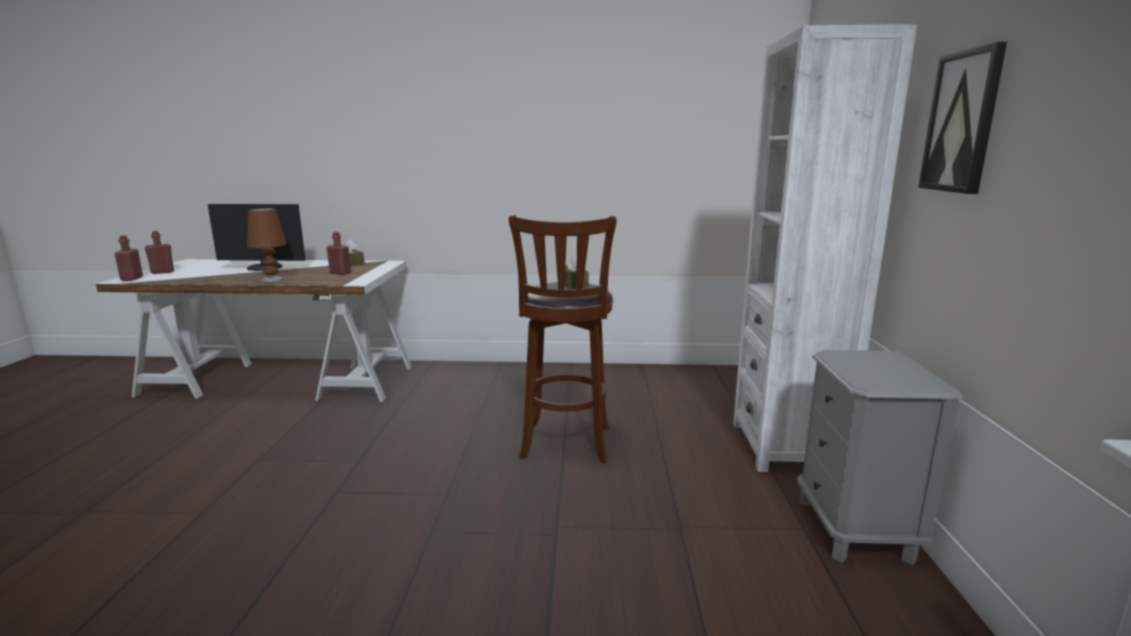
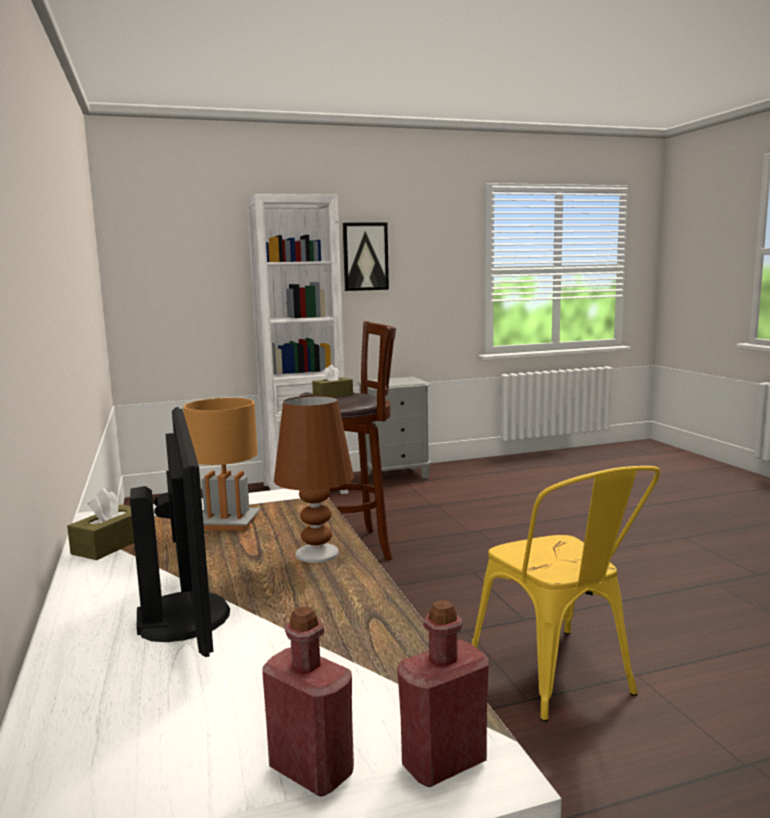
camera: 110 degrees left, 5 degrees down
red bottle [327,232,351,275] -> brown table lamp [183,398,260,531]
none -> yellow chair [472,466,660,722]

